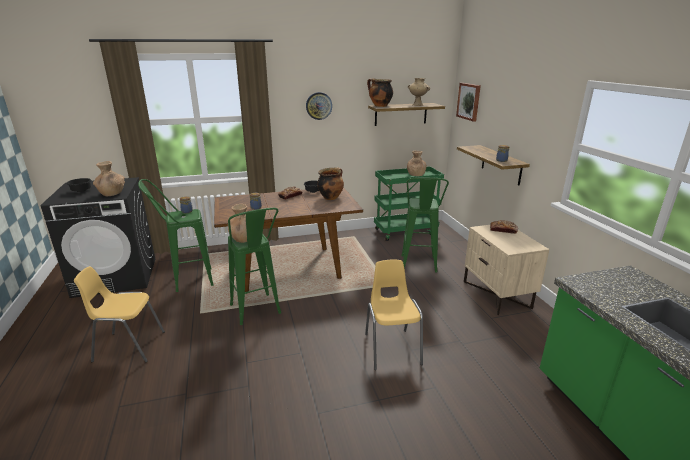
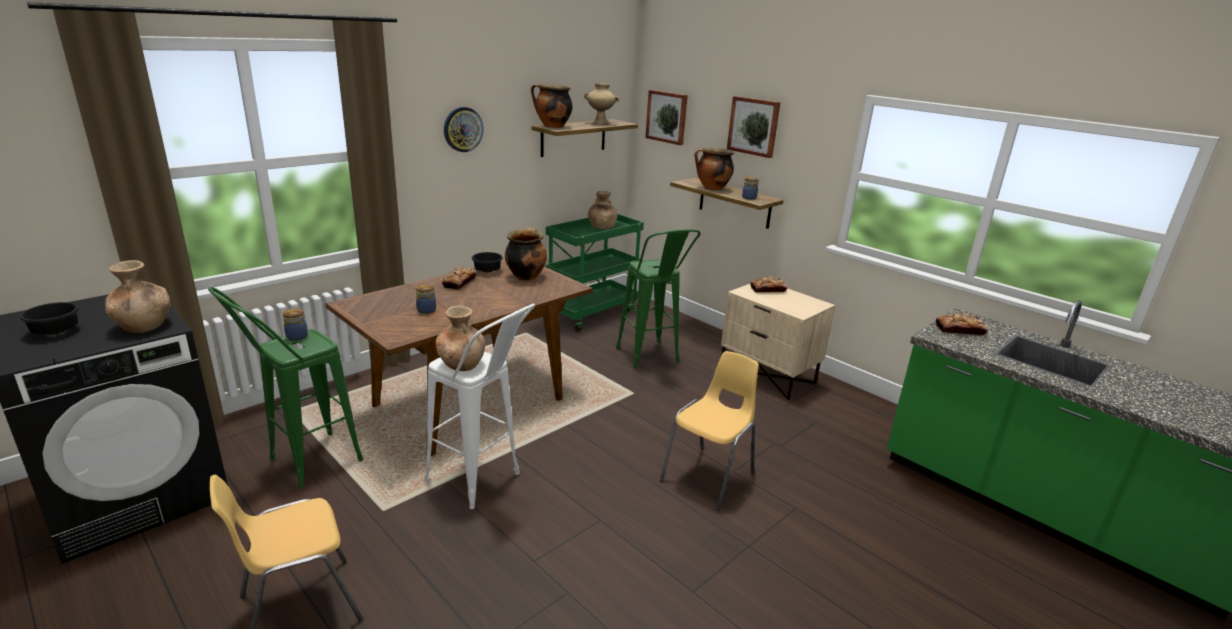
camera: 30 degrees left, 0 degrees up
green stool [228,208,281,325] -> white stool [424,304,535,509]
yellow chair [365,259,423,370] -> yellow chair turned 75 degrees clockwise [660,351,759,511]
none -> cooking pot [694,148,734,190]
none -> picture [727,96,781,158]
none -> bread [936,313,988,335]

